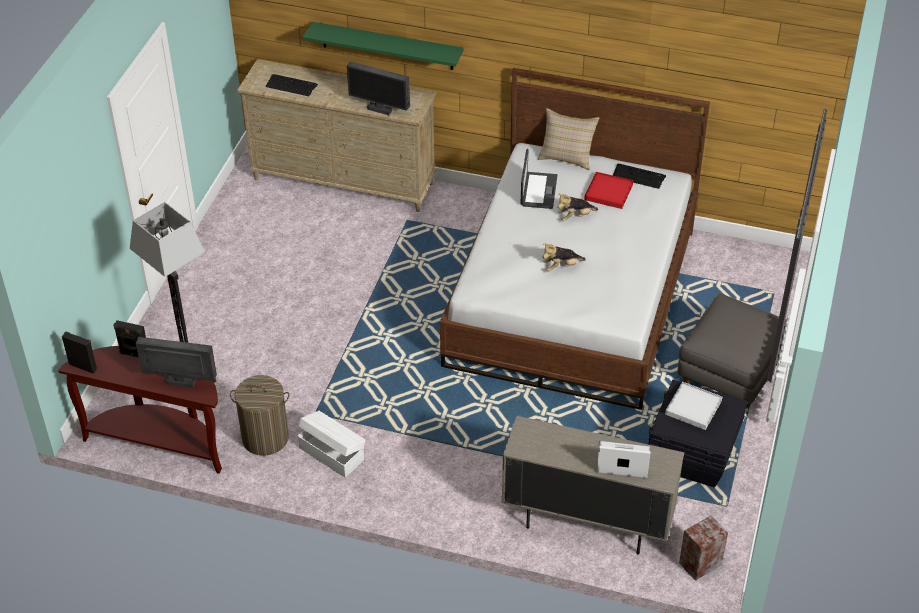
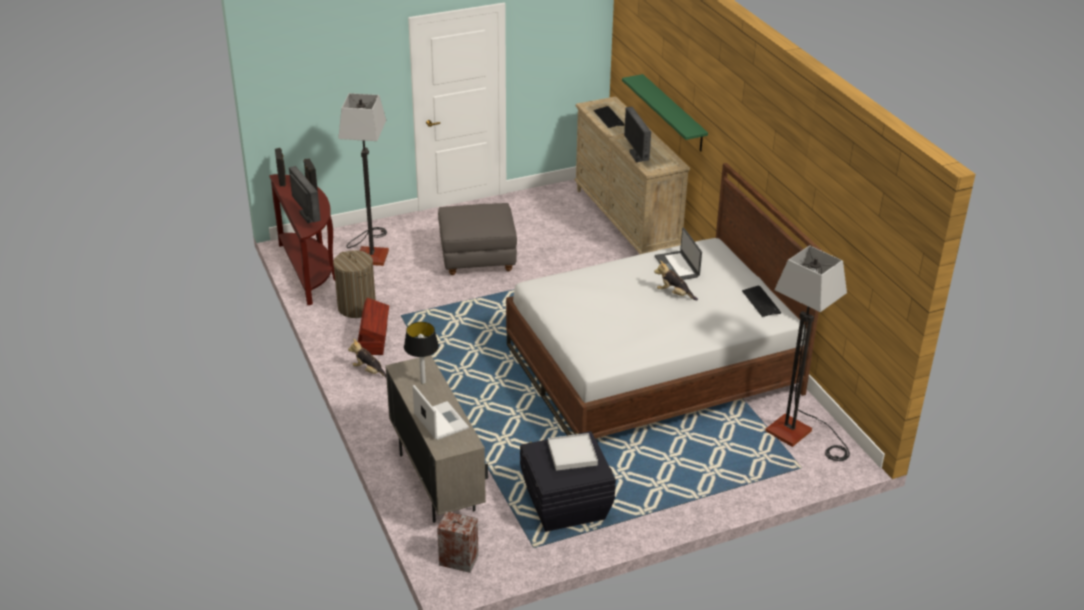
camera: 50 degrees right, 10 degrees down
white storage box [298,411,365,478] -> brown storage box [358,298,389,355]
laptop [520,149,557,209] -> laptop turned 105 degrees clockwise [655,227,702,280]
beige pillow [538,108,599,170] -> none
plush toy [543,243,586,272] -> plush toy moved to [348,339,386,377]
red tray [584,172,633,209] -> none
grey ottoman [677,293,787,407] -> grey ottoman moved to [438,203,517,275]
none -> table lamp [404,322,439,384]
none -> floor lamp [765,245,850,461]

